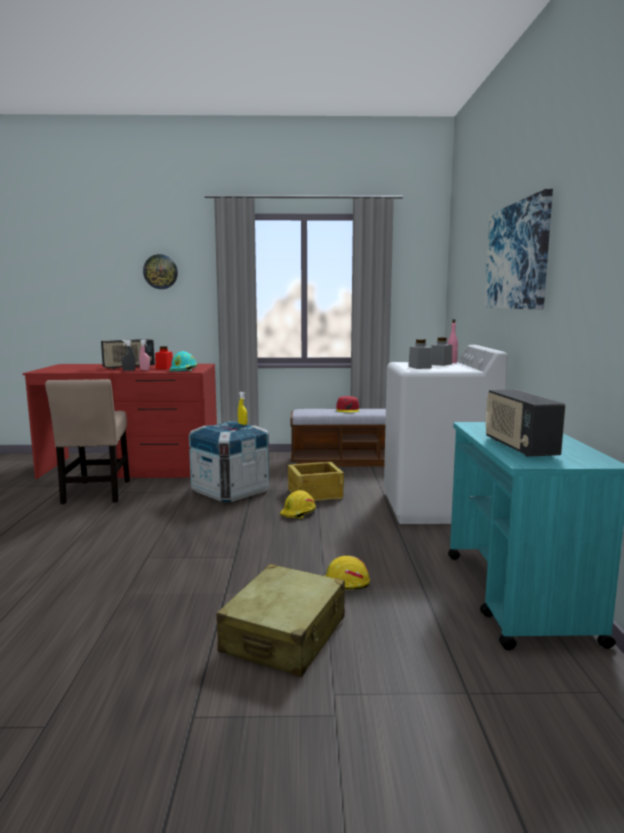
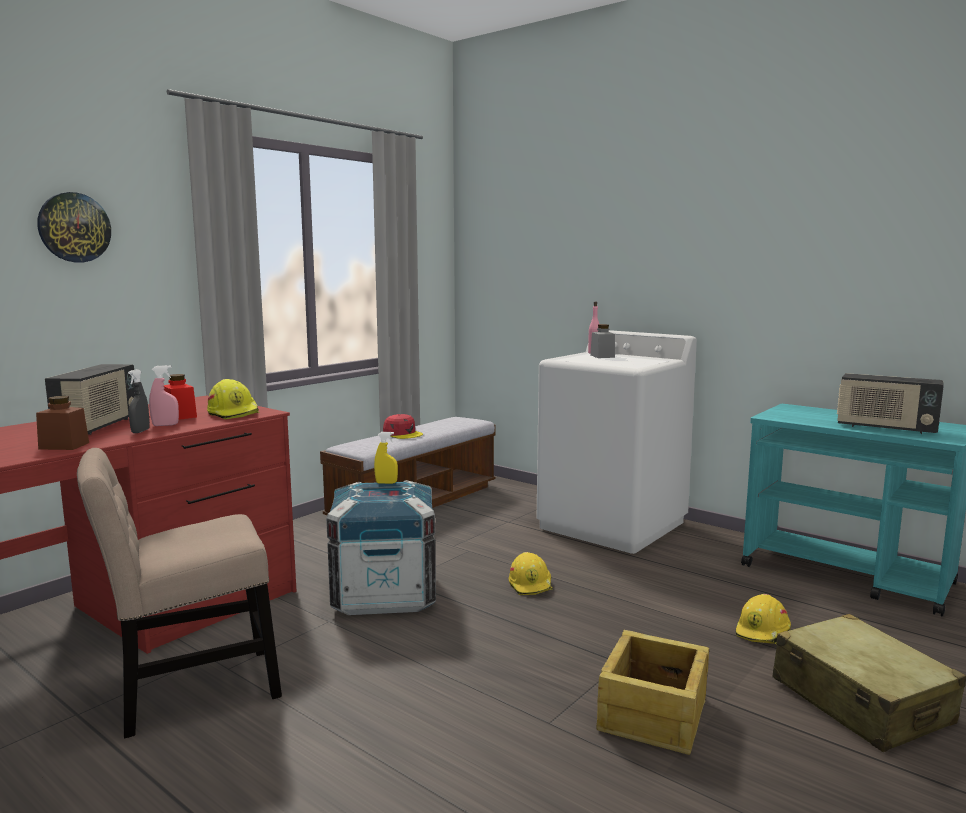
camera: 50 degrees left, 0 degrees up
beige chair [45,379,130,504] -> beige chair turned 120 degrees clockwise [77,448,282,738]
turquoise hard hat [169,351,197,371] -> yellow hard hat [207,379,260,419]
crate [288,462,344,501] -> crate moved to [596,630,709,755]
grey jar [408,339,432,369] -> none
picture [484,189,553,309] -> none
none -> brown jar [36,396,89,450]

